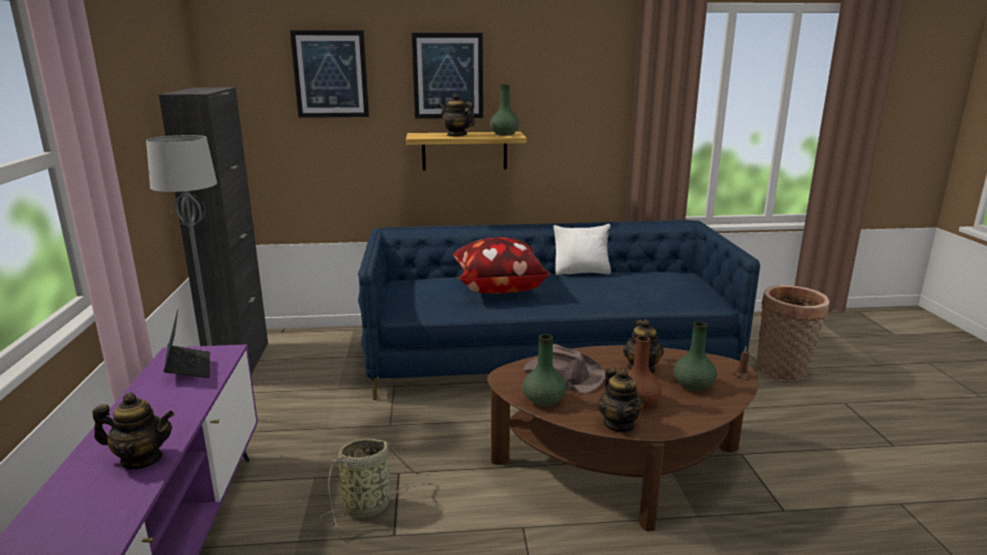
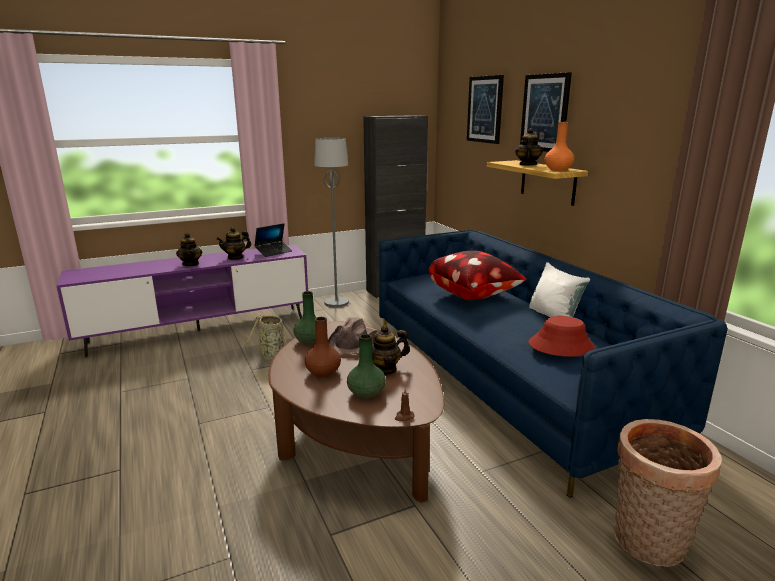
camera: 70 degrees right, 0 degrees up
green vase [490,84,520,136] -> orange vase [545,122,574,171]
teapot [598,368,644,433] -> teapot moved to [216,227,251,260]
none -> red hat [528,316,595,357]

